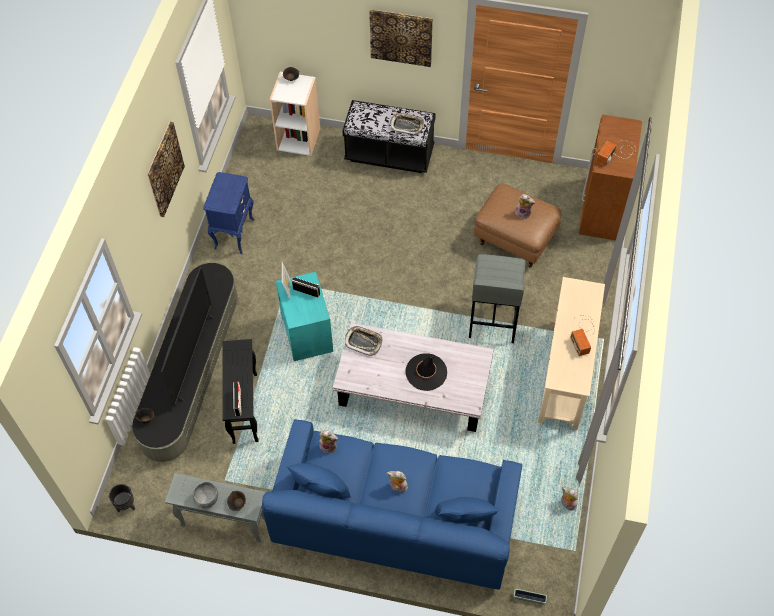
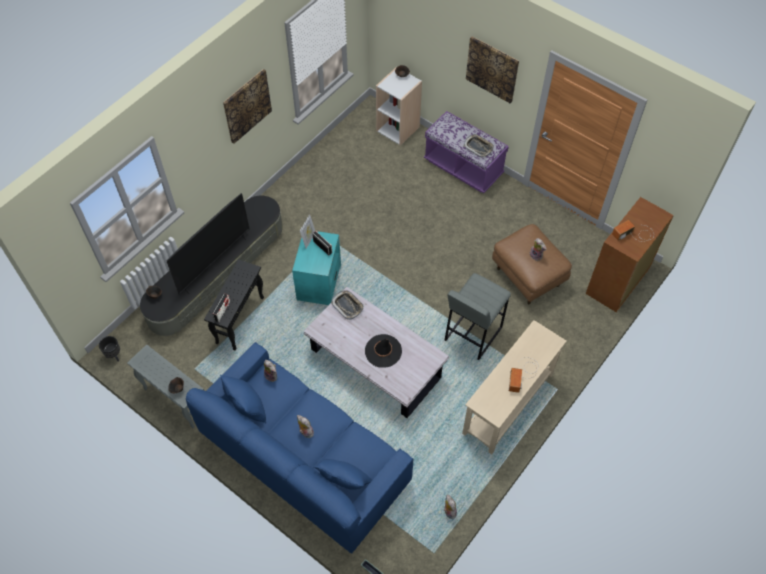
camera: 25 degrees right, 0 degrees up
grey bowl [193,482,218,508] -> none
blue nightstand [203,172,255,254] -> none
black bench [342,100,436,173] -> purple bench [424,111,509,193]

